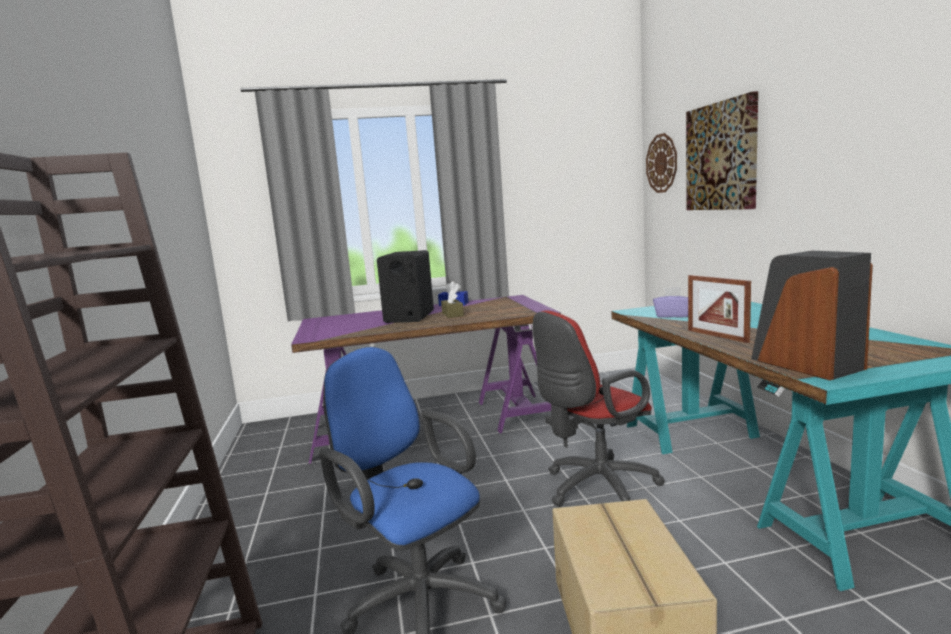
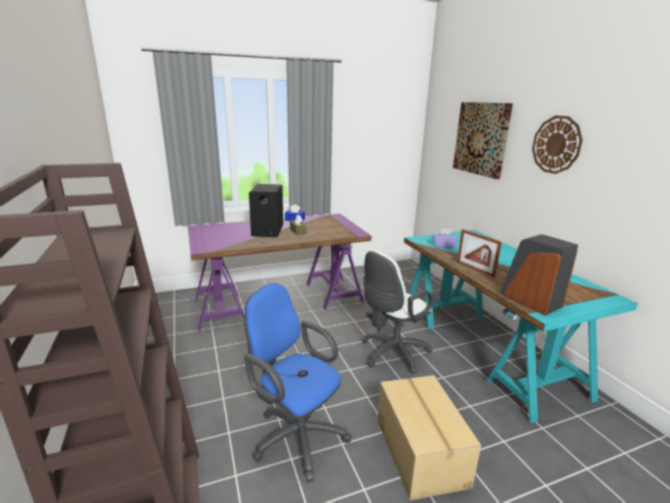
camera: 10 degrees left, 10 degrees up
red office chair [533,310,665,507] -> white office chair [362,250,433,374]
wall clock [646,133,677,193] -> wall clock moved to [532,116,583,174]

